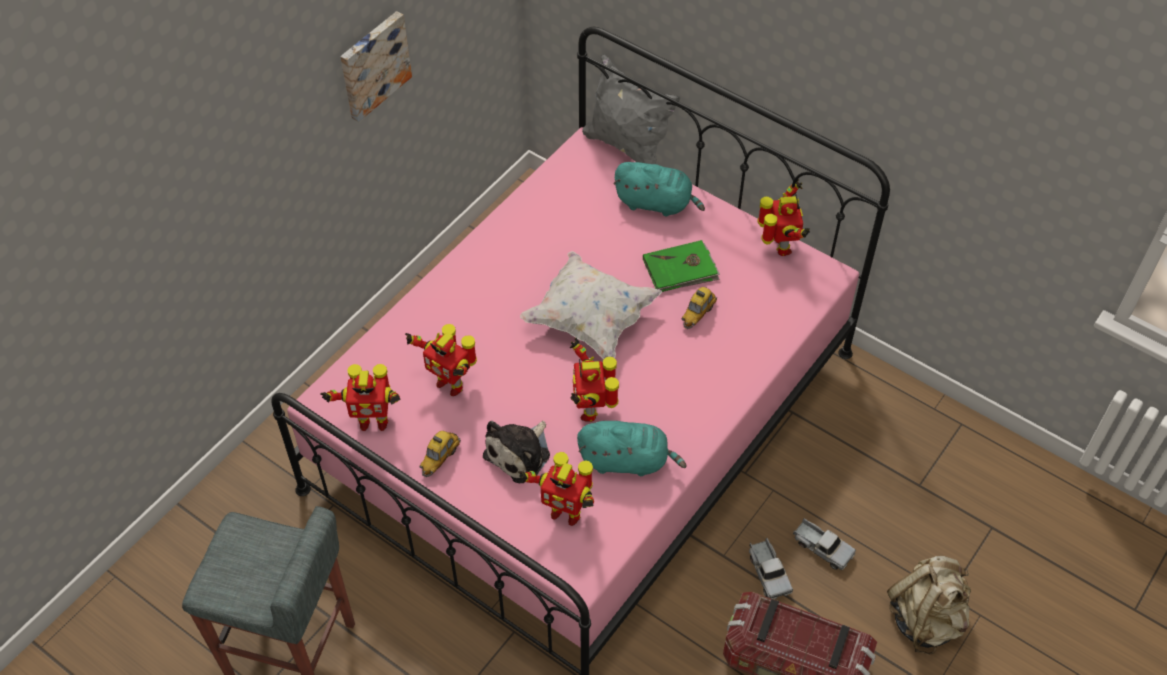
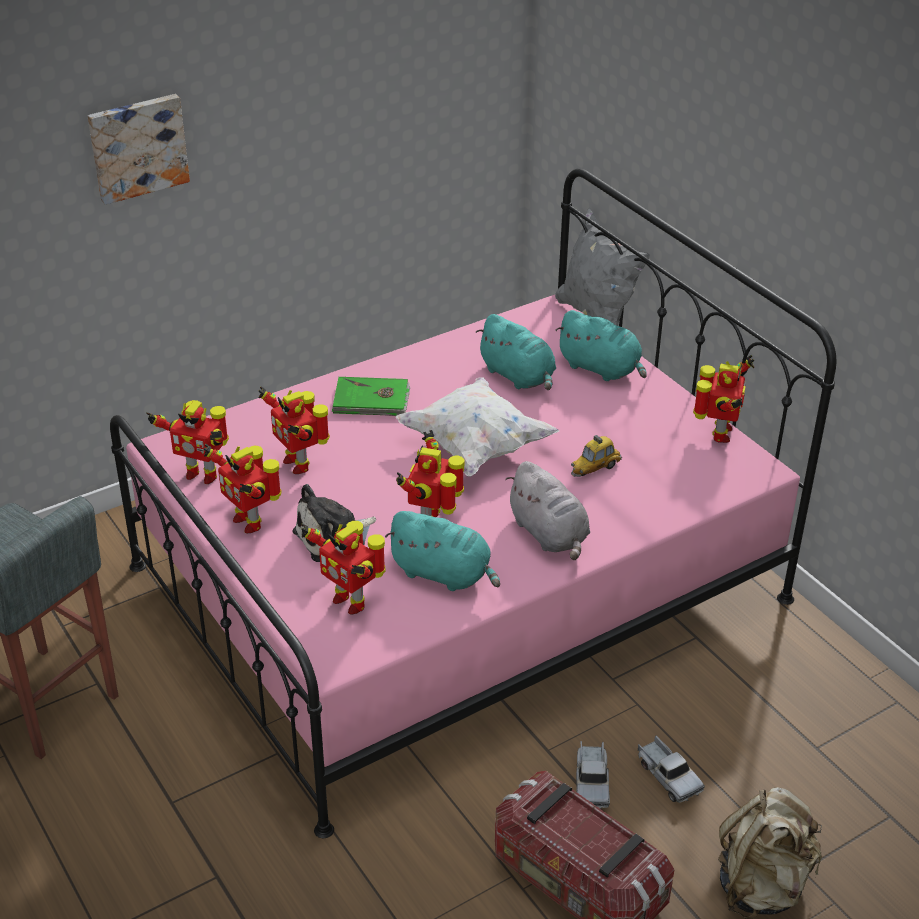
camera: 20 degrees right, 15 degrees down
picture [340,11,412,122] -> picture moved to [88,94,190,205]
toy car [420,431,461,478] -> toy robot [203,444,282,534]
green book [643,240,720,292] -> green book moved to [332,377,410,416]
none -> turquoise plush toy [476,314,556,390]
none -> grey plush toy [506,461,590,560]

